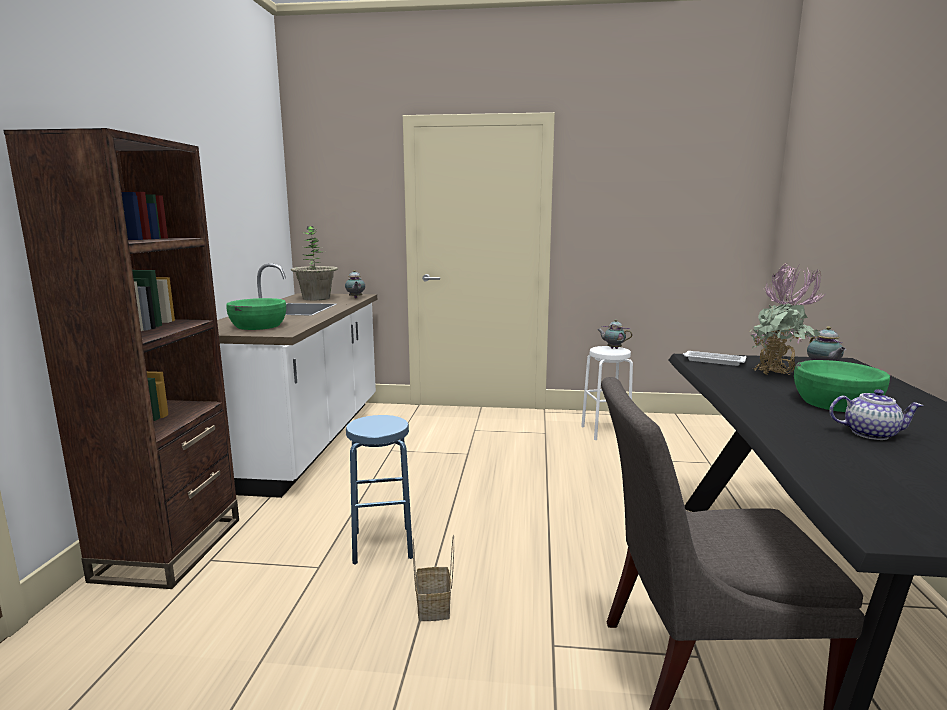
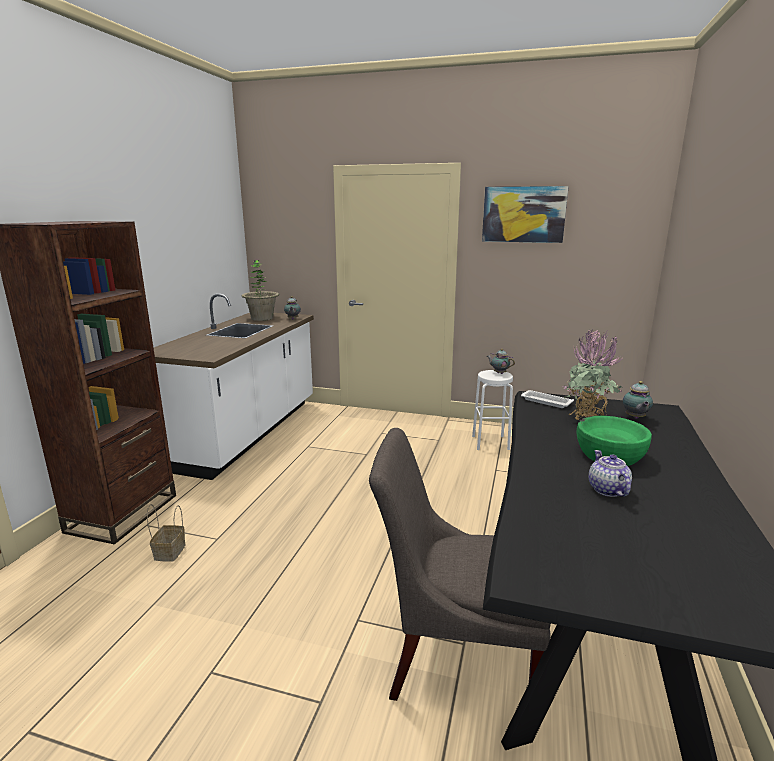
camera: 10 degrees right, 5 degrees up
green bowl [226,298,286,330] -> none
blue stool [346,415,413,565] -> none
basket [412,535,454,621] -> basket moved to [147,504,185,561]
teapot [829,389,923,440] -> teapot turned 120 degrees counterclockwise [589,450,632,497]
none -> picture [482,186,569,243]

